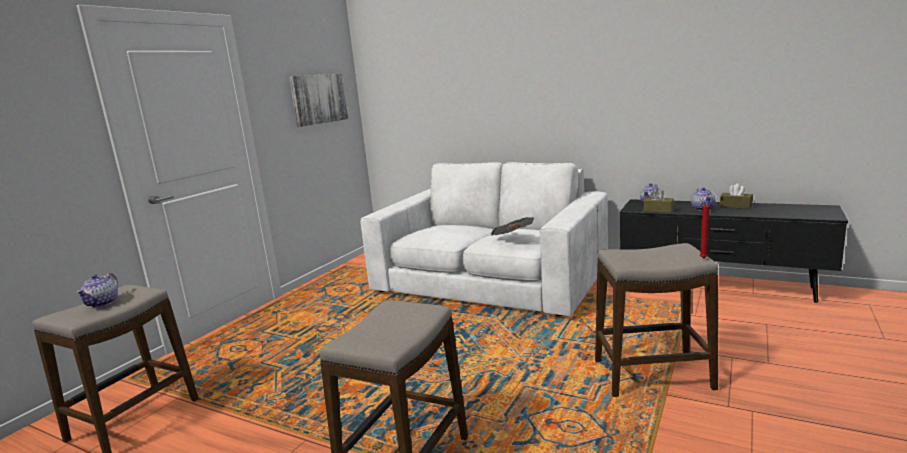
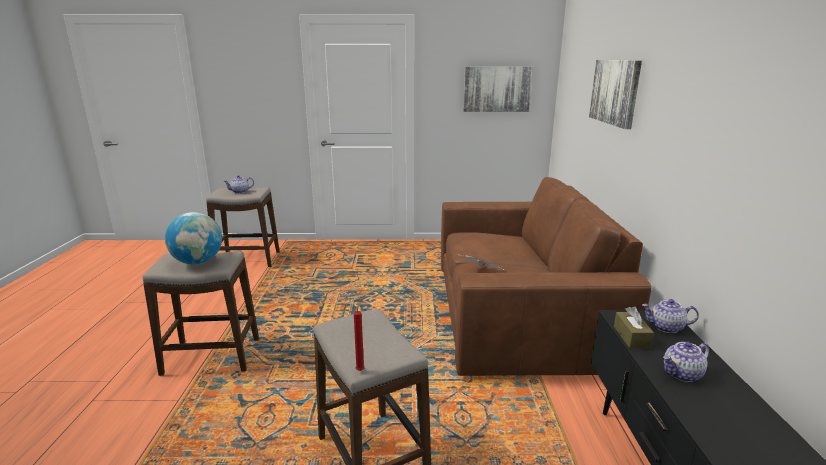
camera: 60 degrees right, 5 degrees up
white sofa [360,162,608,316] -> brown sofa [441,177,651,376]
brown tissue box [720,183,753,209] -> none
none -> globe [165,212,222,265]
none -> picture [589,60,642,129]

